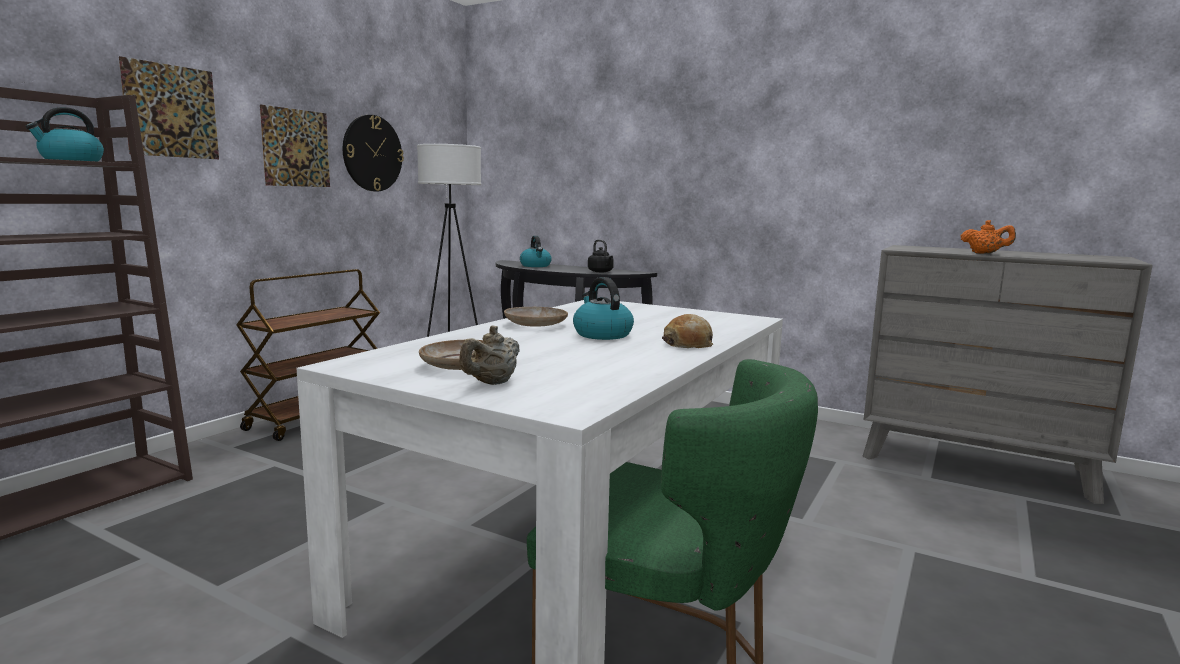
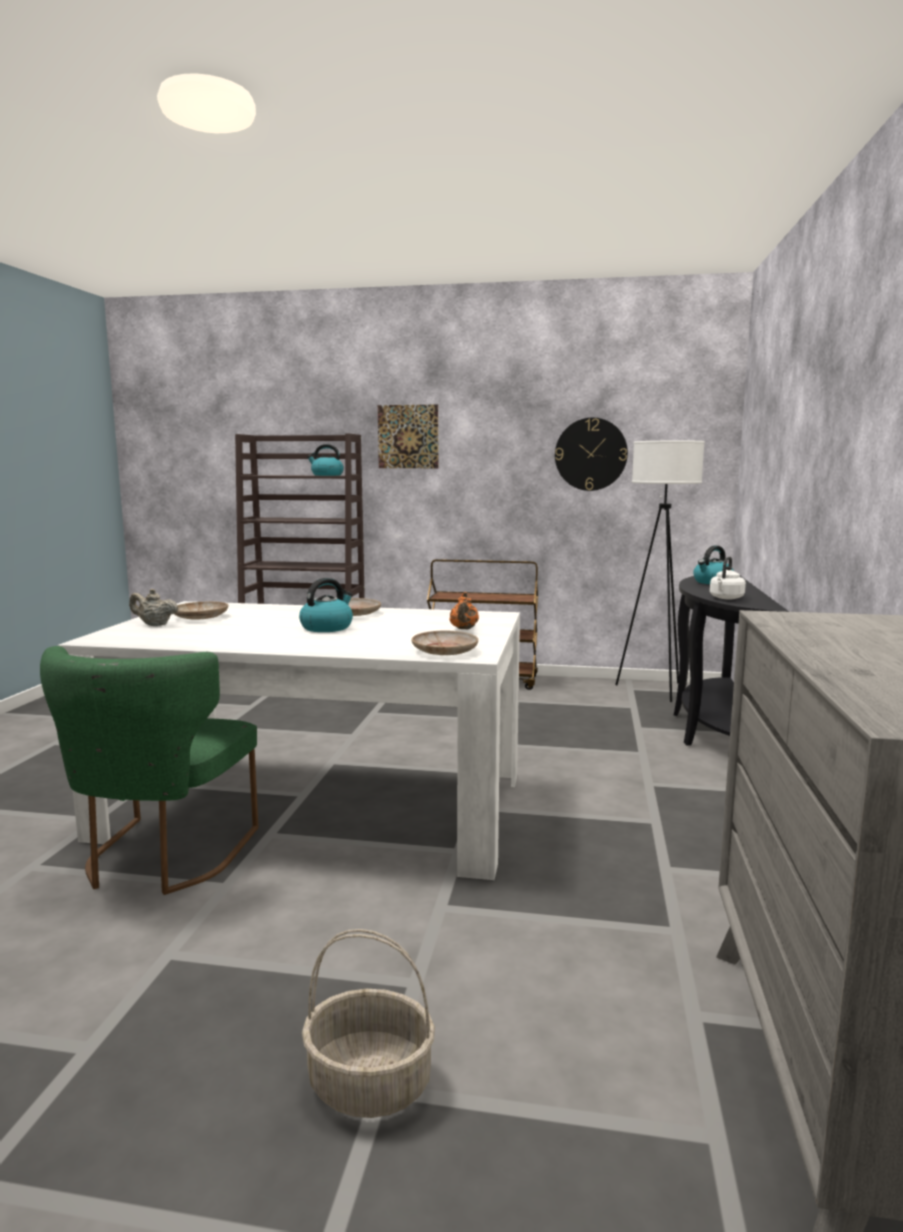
camera: 70 degrees right, 0 degrees up
picture [260,105,330,187] -> none
black kettle [588,240,614,272] -> white kettle [710,556,746,599]
bread [662,314,713,348] -> none
orange teapot [961,220,1016,254] -> orange teapot moved to [449,592,479,629]
none -> basket [302,929,435,1118]
none -> beige plate [412,630,478,655]

